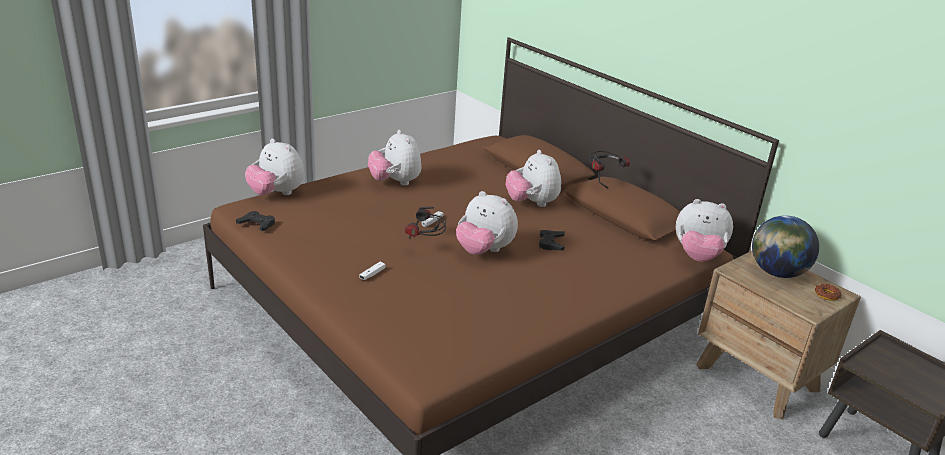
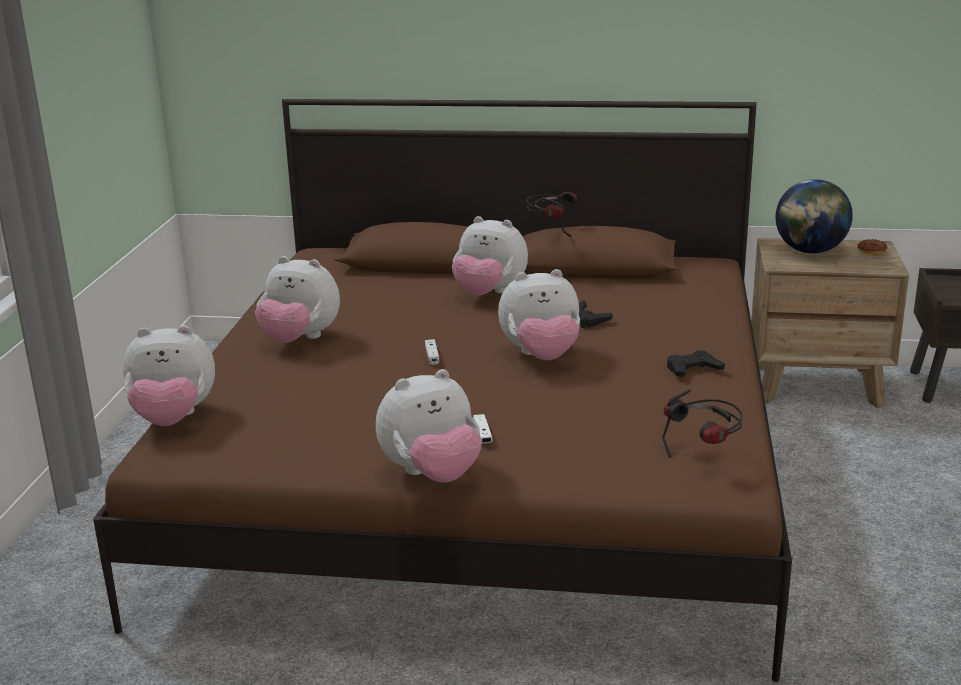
camera: 40 degrees left, 5 degrees down
black game controller [236,211,275,231] -> black game controller moved to [667,350,725,377]
headphones [405,207,446,238] -> headphones moved to [662,389,742,458]
plush toy [676,199,733,262] -> plush toy moved to [376,369,482,483]

